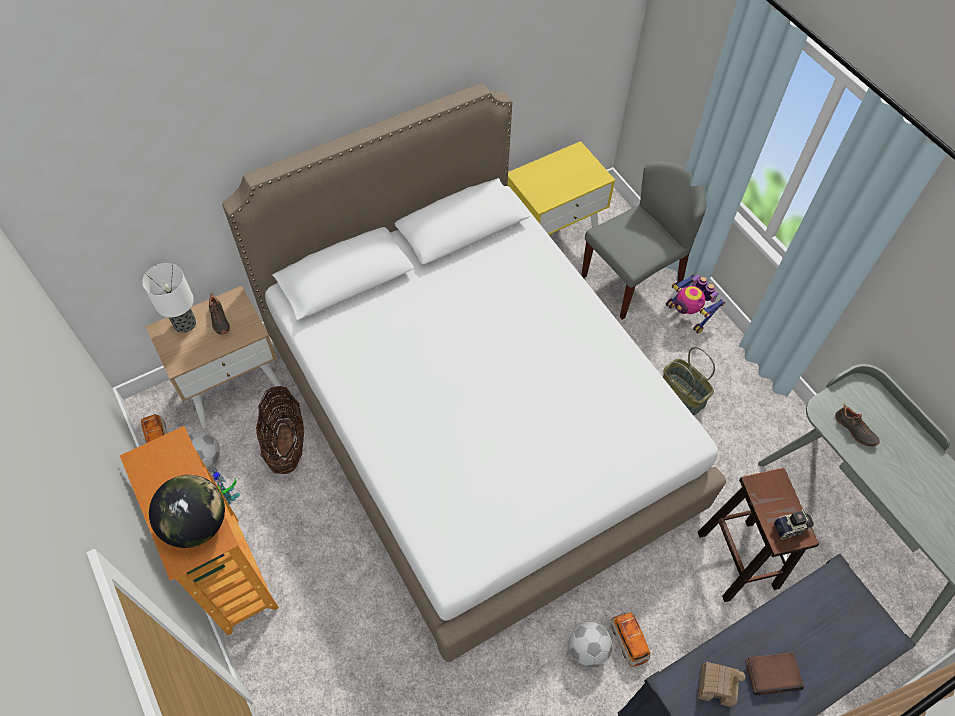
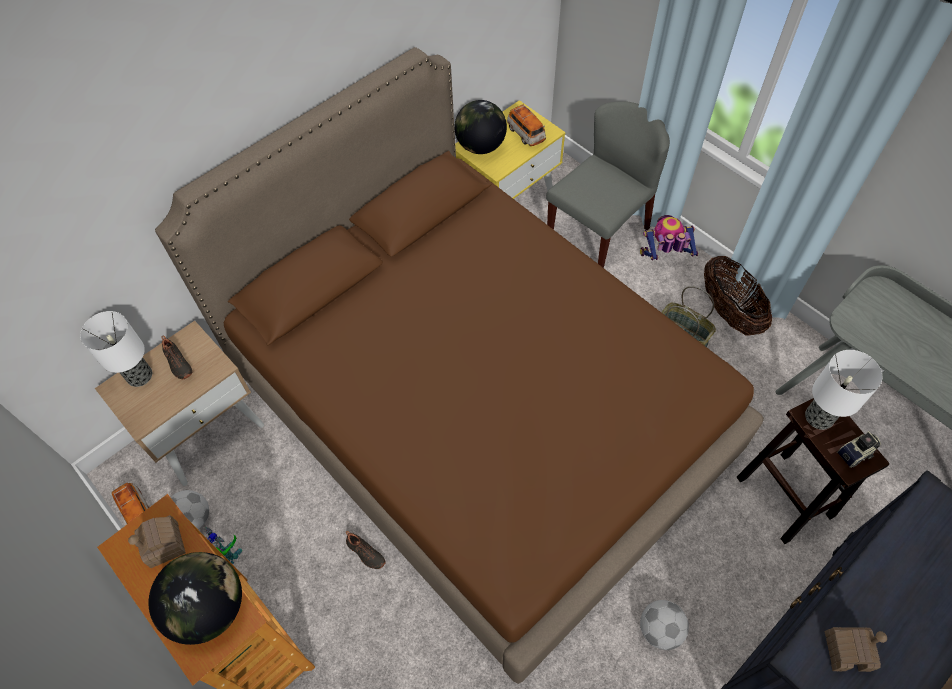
camera: 10 degrees left, 0 degrees up
white bed [222,83,726,662] -> brown bed [155,47,764,684]
basket [256,386,304,474] -> basket moved to [704,256,772,336]
toy car [611,612,651,667] -> toy car moved to [507,104,546,146]
toy robot [666,275,725,334] -> toy robot turned 135 degrees clockwise [640,215,699,260]
book [745,652,804,695] -> none
black shoe [835,404,880,447] -> black shoe moved to [346,531,386,569]
none -> toy house [128,515,186,568]
none -> globe [454,100,507,154]
none -> table lamp [805,350,882,430]

